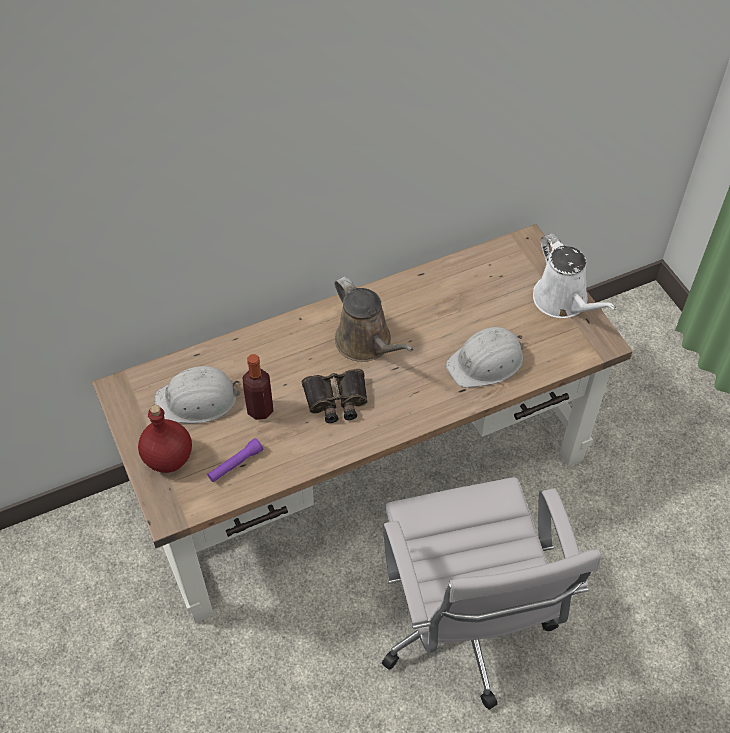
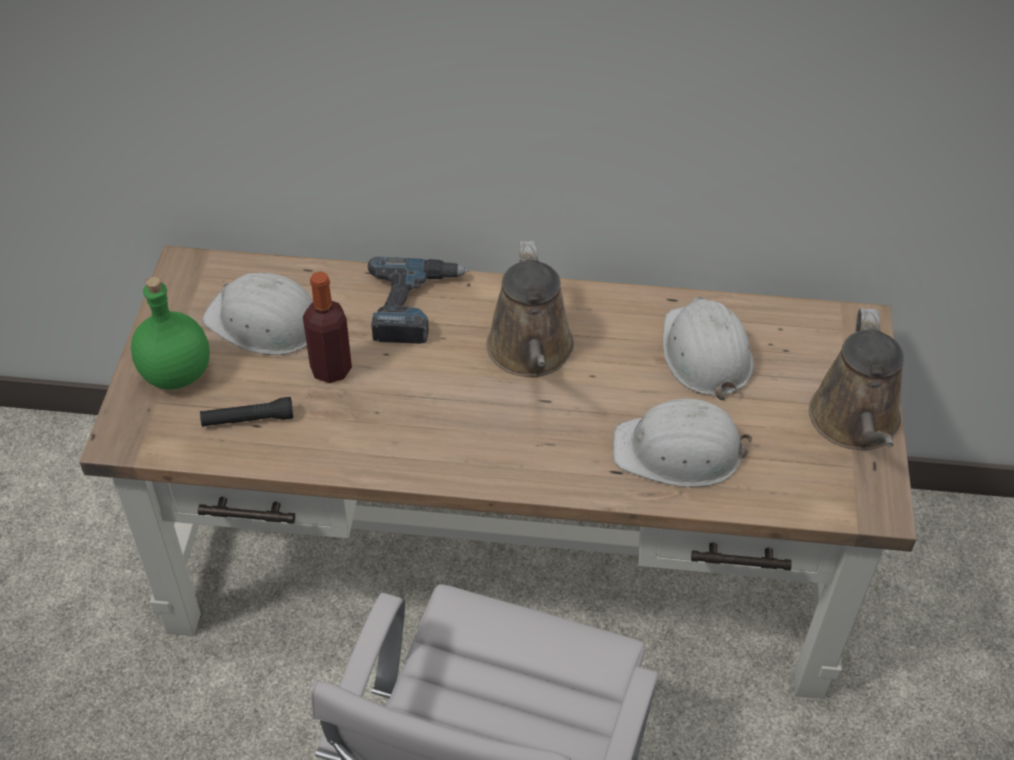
camera: 30 degrees right, 5 degrees down
red bottle [138,405,192,473] -> green bottle [131,276,210,389]
purple flashlight [207,438,263,482] -> black flashlight [200,397,293,427]
binoculars [302,369,368,423] -> none
white watering can [533,233,617,318] -> brown watering can [809,308,904,450]
none -> power drill [368,257,468,344]
none -> white hard hat [663,297,754,400]

